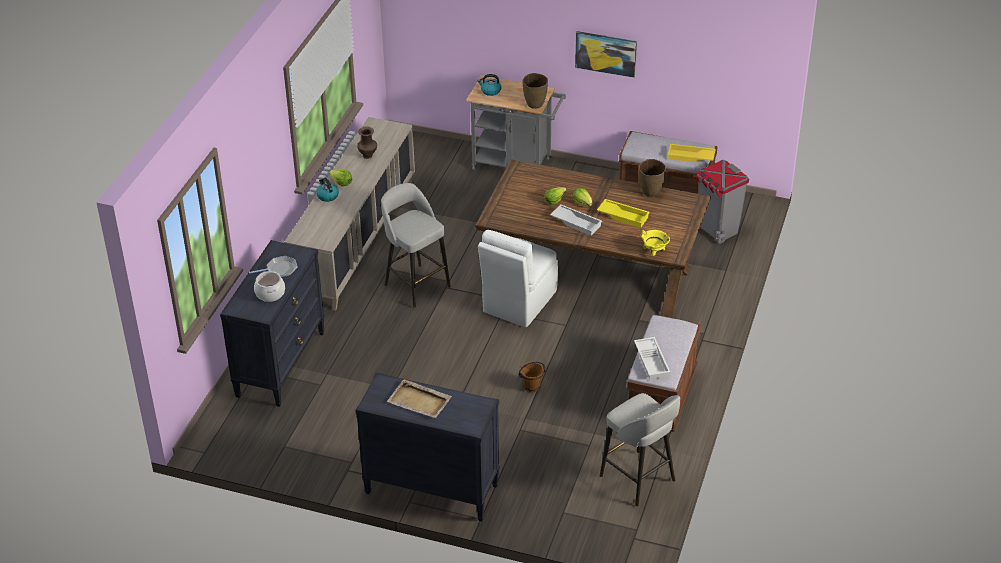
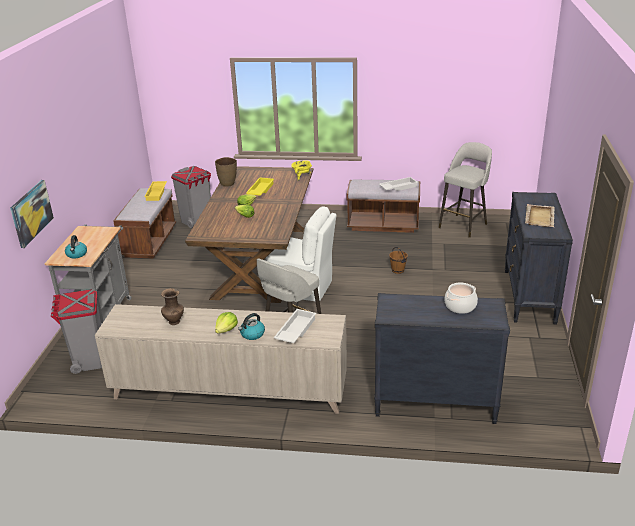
camera: 100 degrees left, 10 degrees down
frying pan [249,256,298,277] -> none
brown vase [523,73,548,109] -> none
white tray [550,205,602,236] -> white tray moved to [274,309,316,343]
picture [575,31,637,78] -> picture moved to [10,180,54,248]
none -> grey trash can [51,289,102,374]

